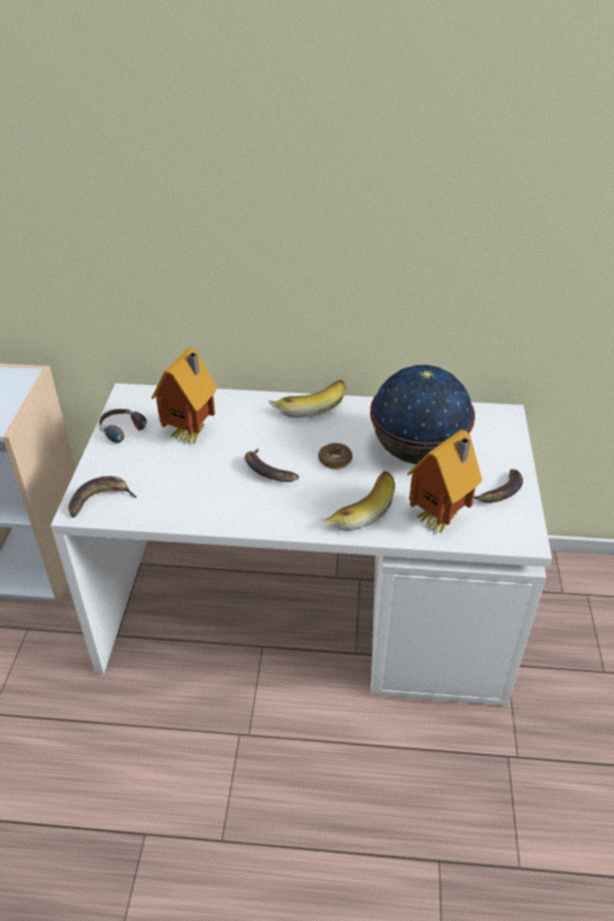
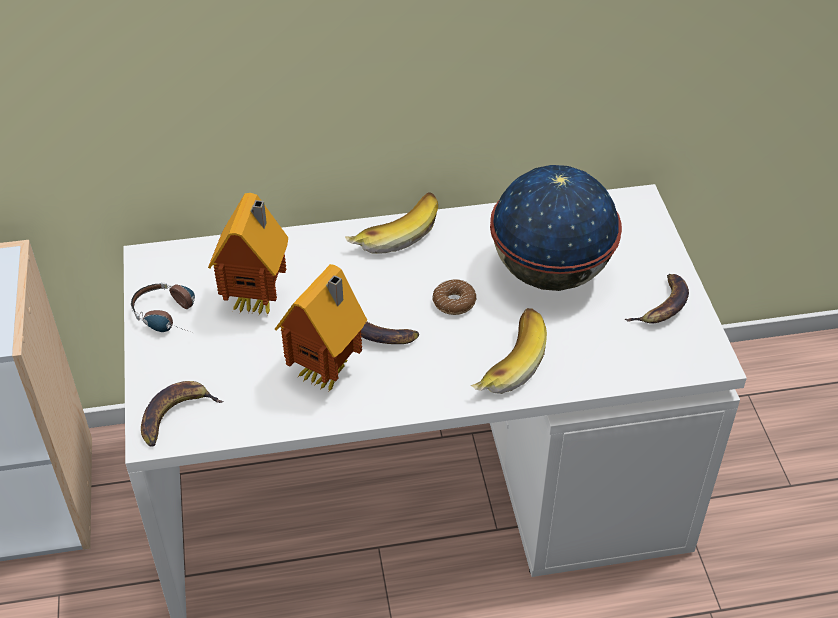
camera: 15 degrees left, 5 degrees up
toy house [407,430,482,534] -> toy house moved to [275,264,367,393]

